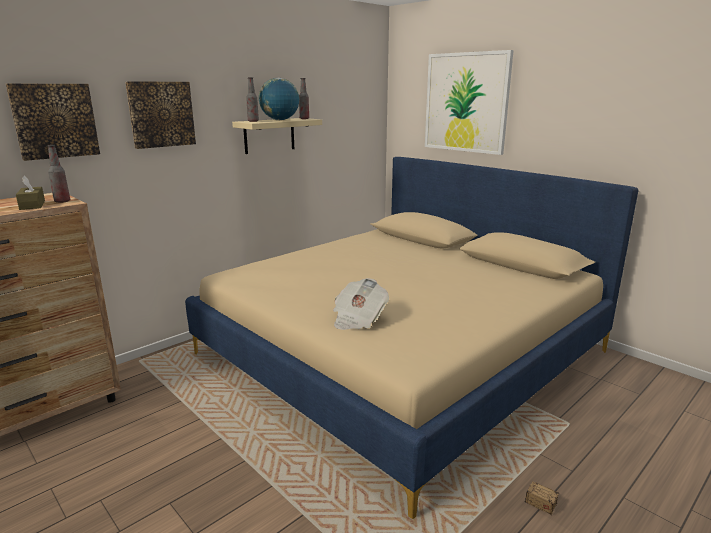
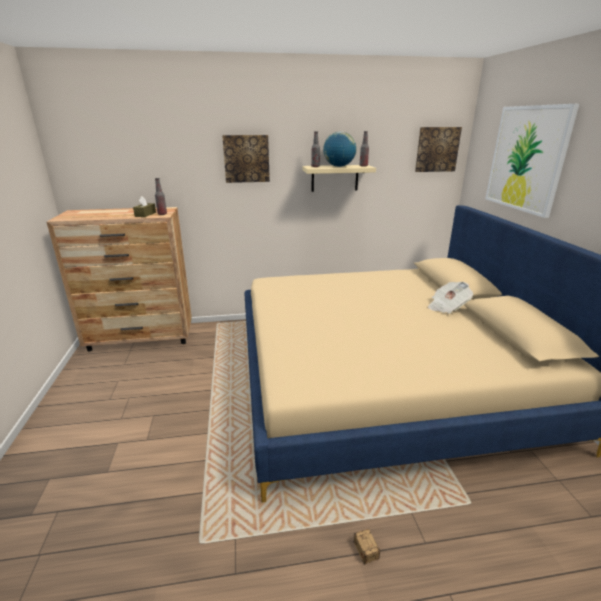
camera: 35 degrees right, 5 degrees up
picture [6,84,100,161] -> picture moved to [415,127,462,172]
newspaper [333,278,389,330] -> newspaper moved to [428,282,473,314]

